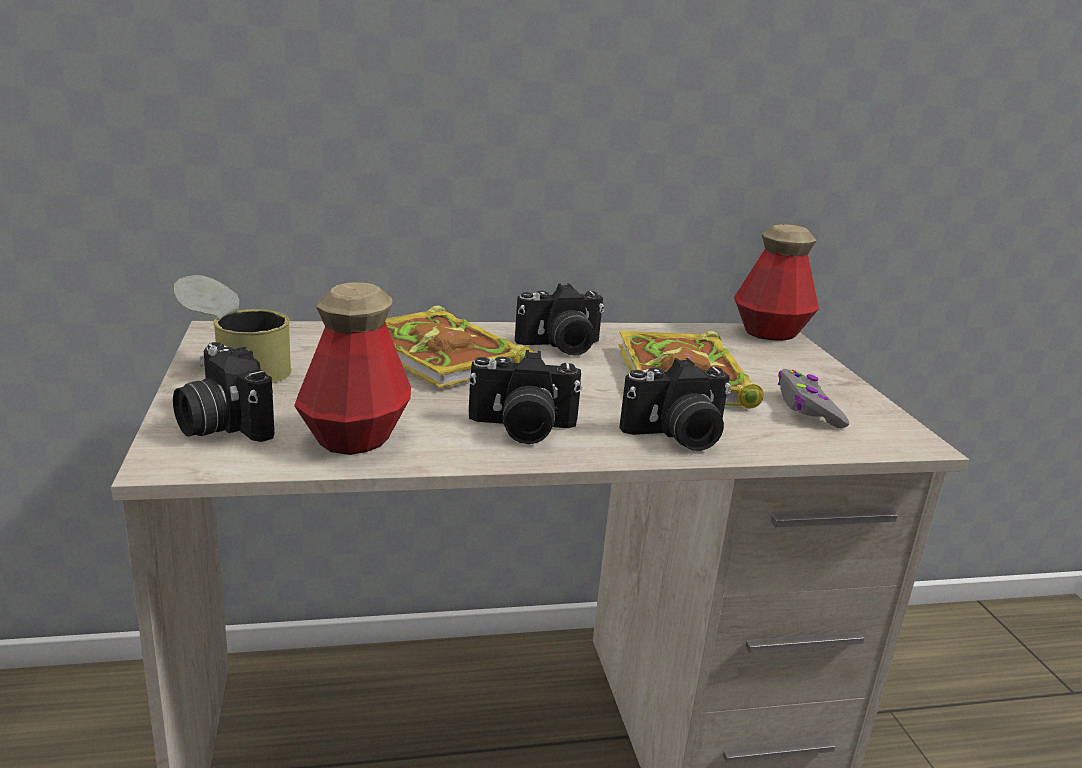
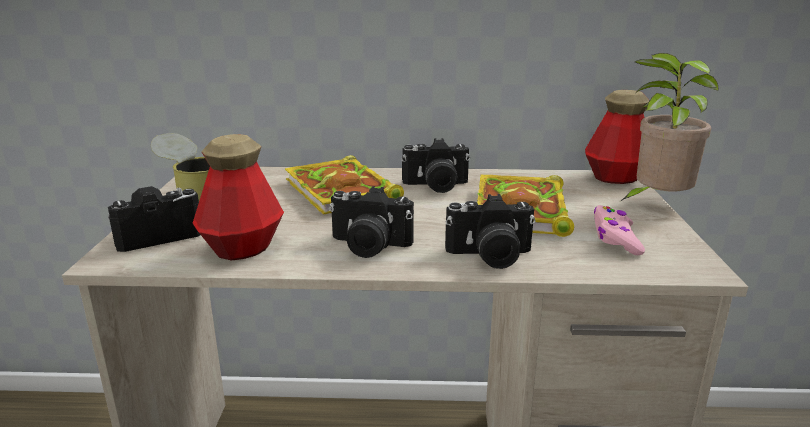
camera: 15 degrees right, 0 degrees up
camera [173,342,275,442] -> camera turned 90 degrees clockwise [108,186,200,252]
grey game controller [778,369,849,428] -> pink game controller [594,205,645,255]
none -> potted plant [621,53,719,201]

